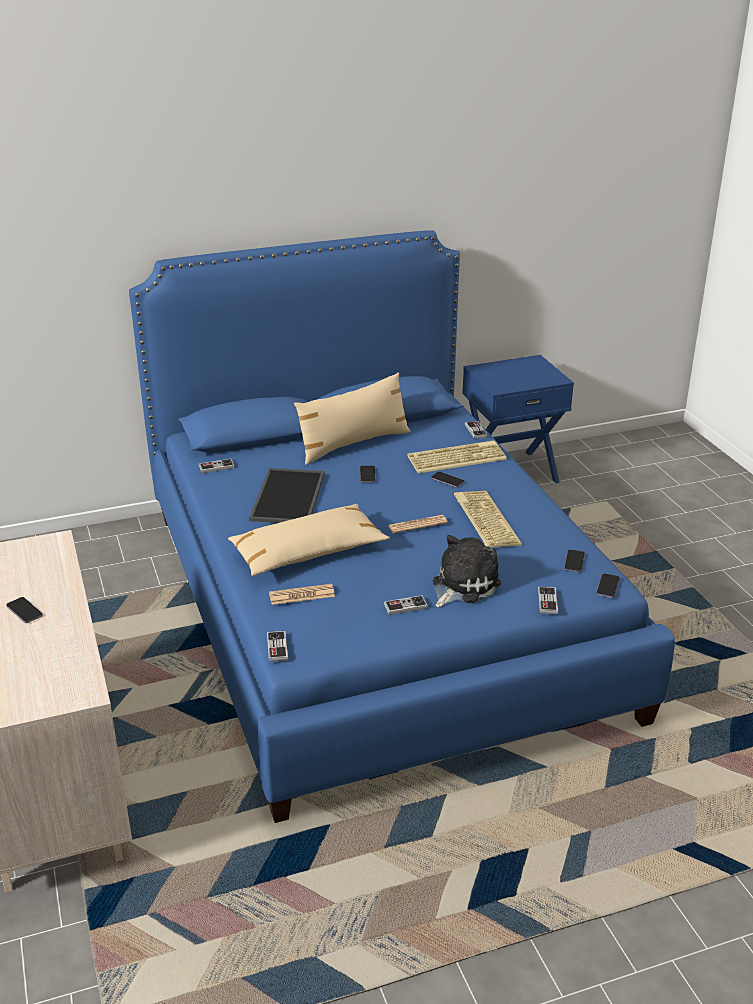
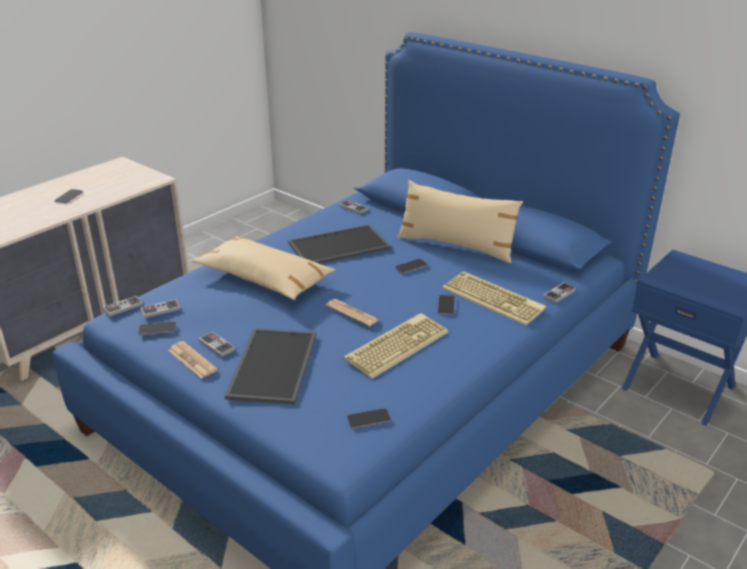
camera: 60 degrees right, 0 degrees up
newspaper [269,584,335,605] -> newspaper moved to [168,341,217,378]
plush toy [432,535,501,608] -> tray [225,328,316,404]
game controller [538,586,558,614] -> game controller moved to [141,299,181,318]
phone [596,573,620,598] -> phone moved to [139,321,176,335]

